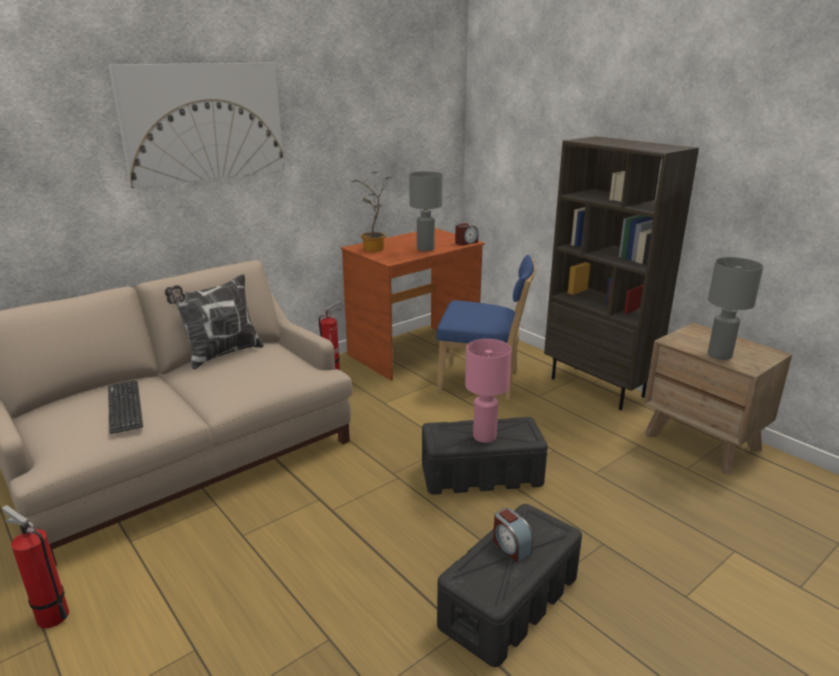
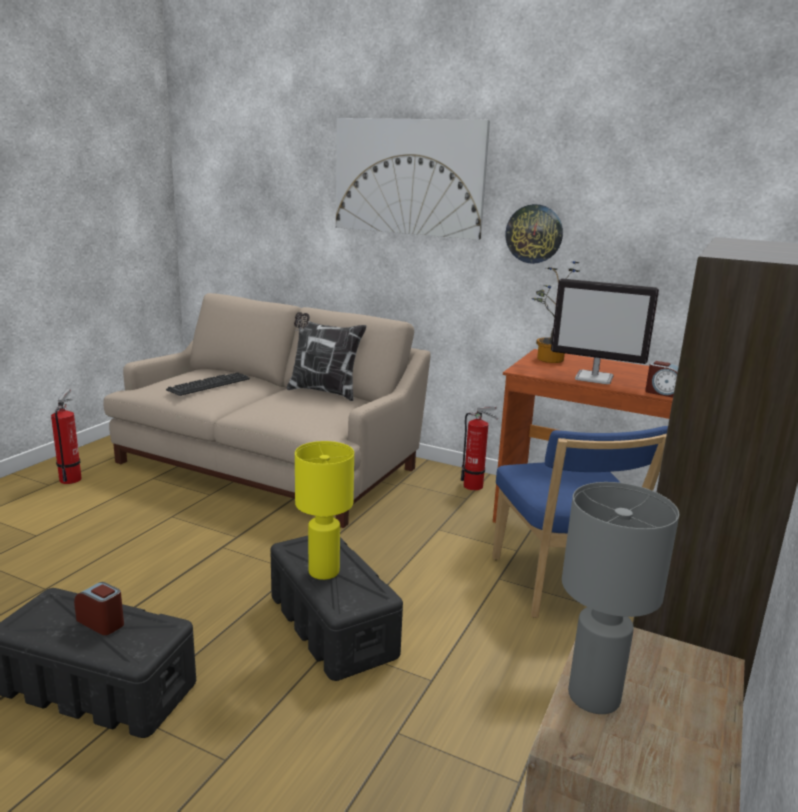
camera: 65 degrees right, 5 degrees down
grey table lamp [409,171,443,251] -> monitor [551,278,659,384]
pink table lamp [465,339,512,443] -> yellow table lamp [295,441,354,580]
alarm clock [493,508,533,562] -> alarm clock turned 90 degrees clockwise [74,582,124,635]
none -> wall clock [505,204,563,264]

